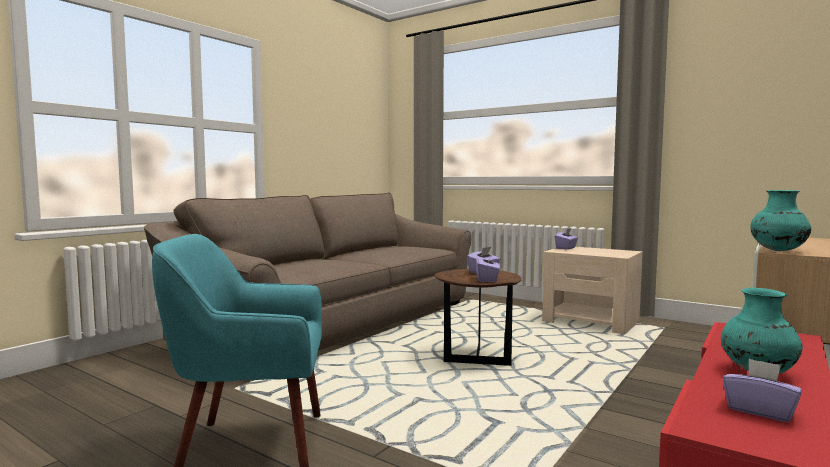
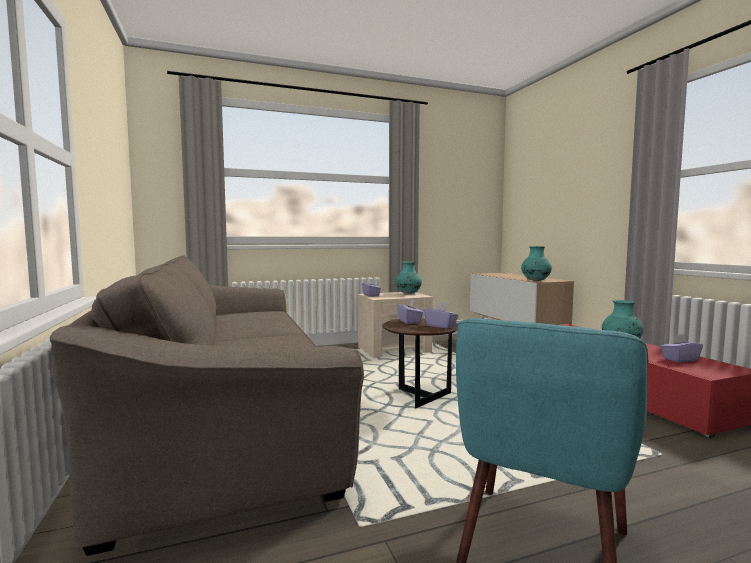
camera: 55 degrees left, 0 degrees up
none -> turquoise vase [395,261,422,294]

